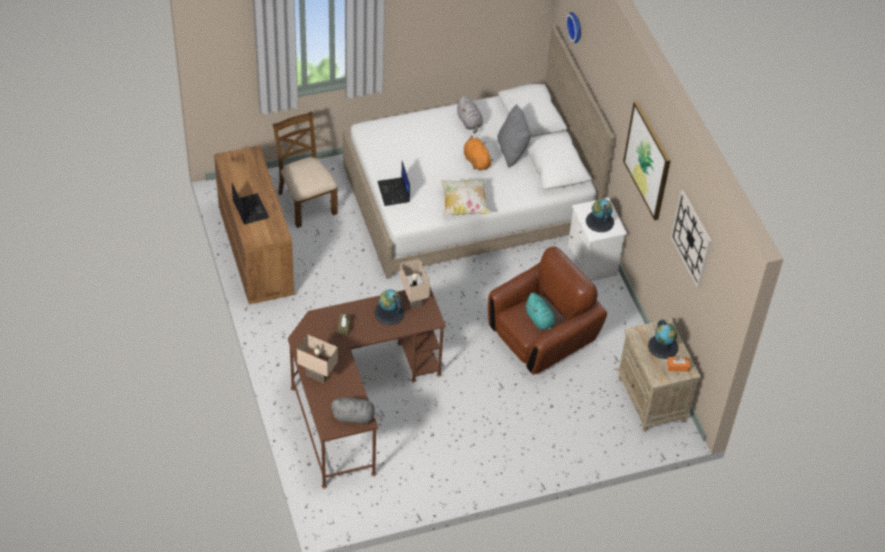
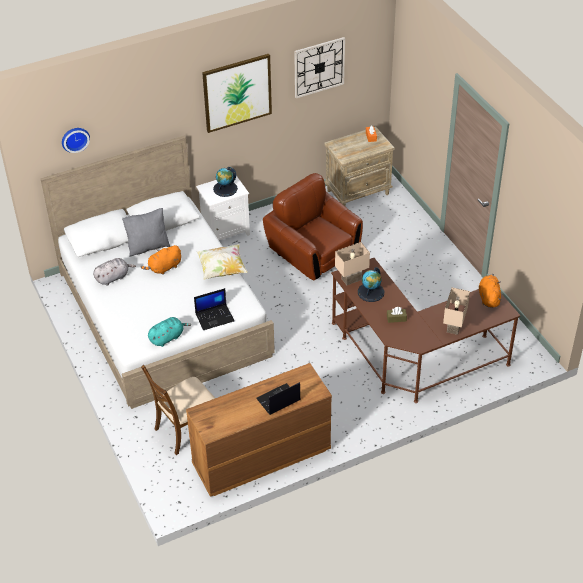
camera: 95 degrees left, 5 degrees down
grey plush toy [331,397,383,425] -> orange plush toy [479,274,501,308]
turquoise plush toy [525,293,556,330] -> turquoise plush toy moved to [148,317,191,347]
globe [648,320,679,359] -> none

